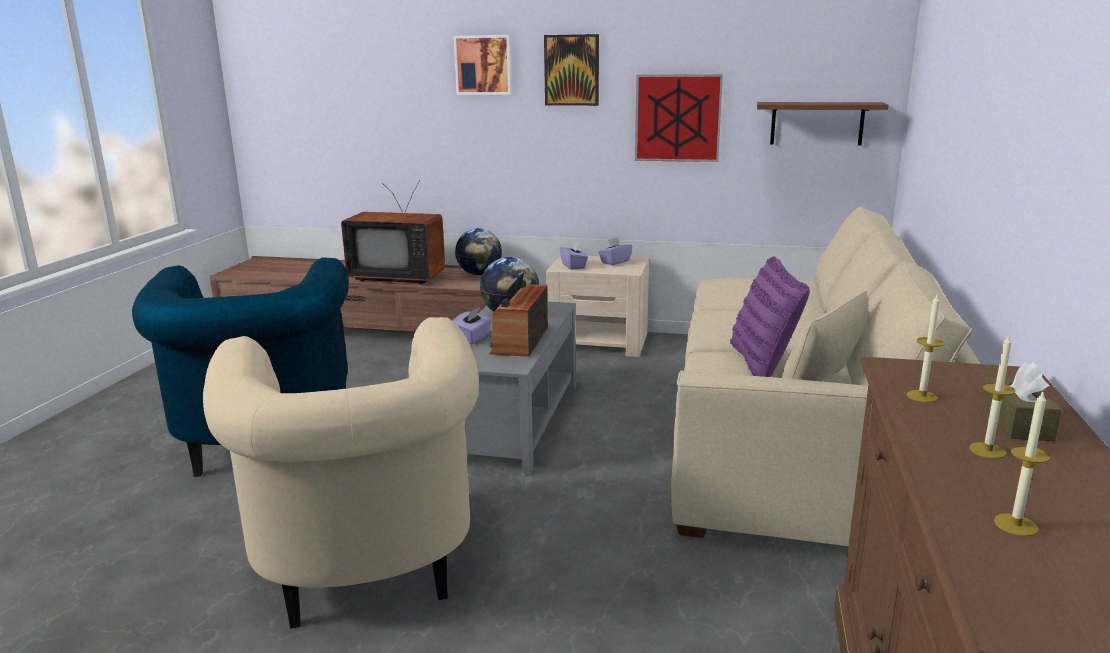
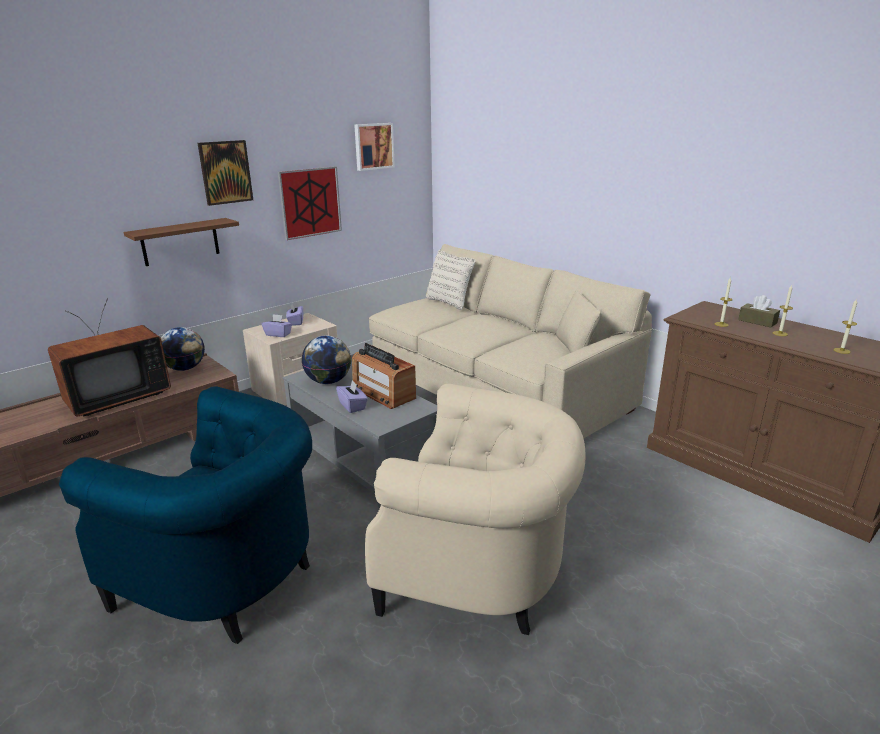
camera: 55 degrees left, 5 degrees up
picture [453,35,512,95] -> picture moved to [354,123,395,171]
purple pillow [730,256,810,377] -> none
brown shelf [757,102,888,145] -> brown shelf moved to [124,218,239,266]
none -> beige pillow [426,250,476,310]

